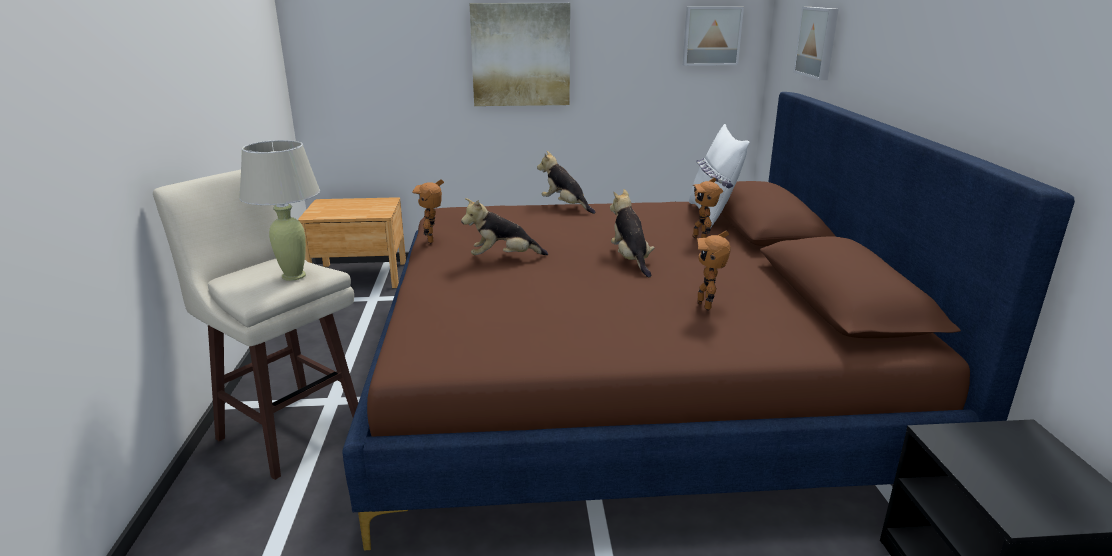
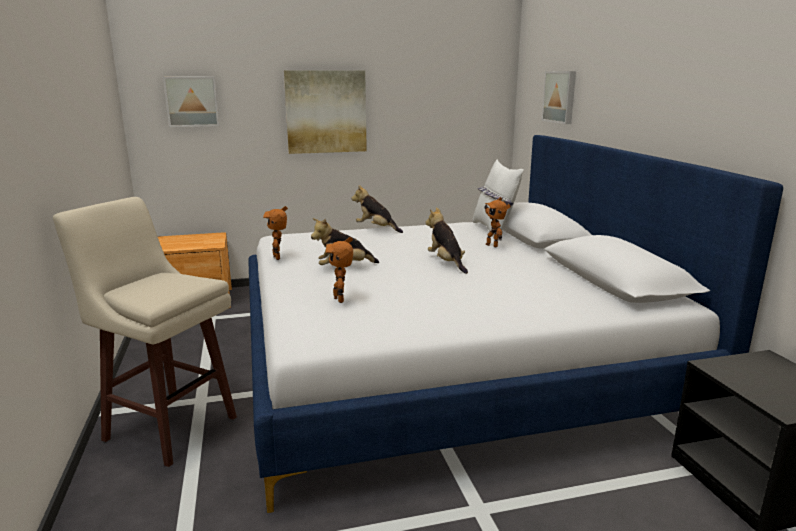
camera: 10 degrees left, 5 degrees down
beige table lamp [239,140,320,281] -> none
brown bed [343,92,1075,550] -> white bed [248,135,783,513]
picture [683,6,744,66] -> picture moved to [163,77,220,127]
toy robot [696,231,731,310] -> toy robot moved to [326,237,353,303]

